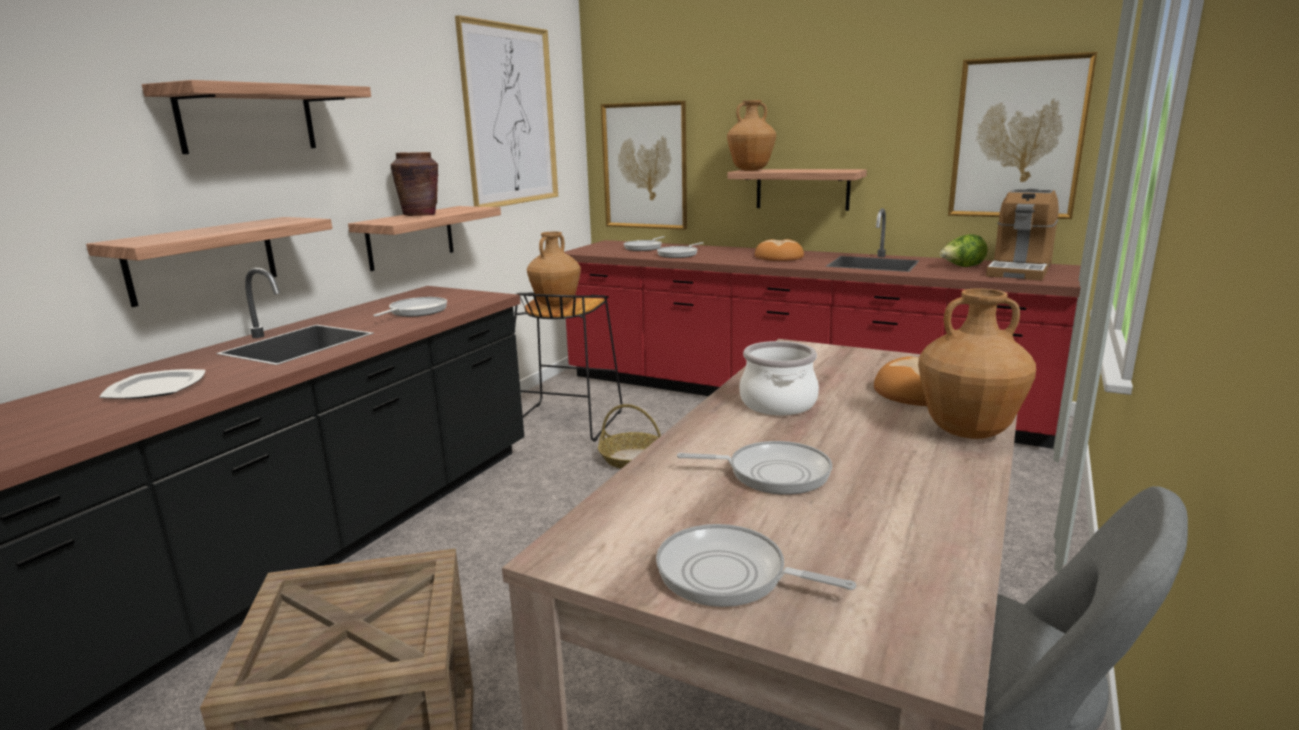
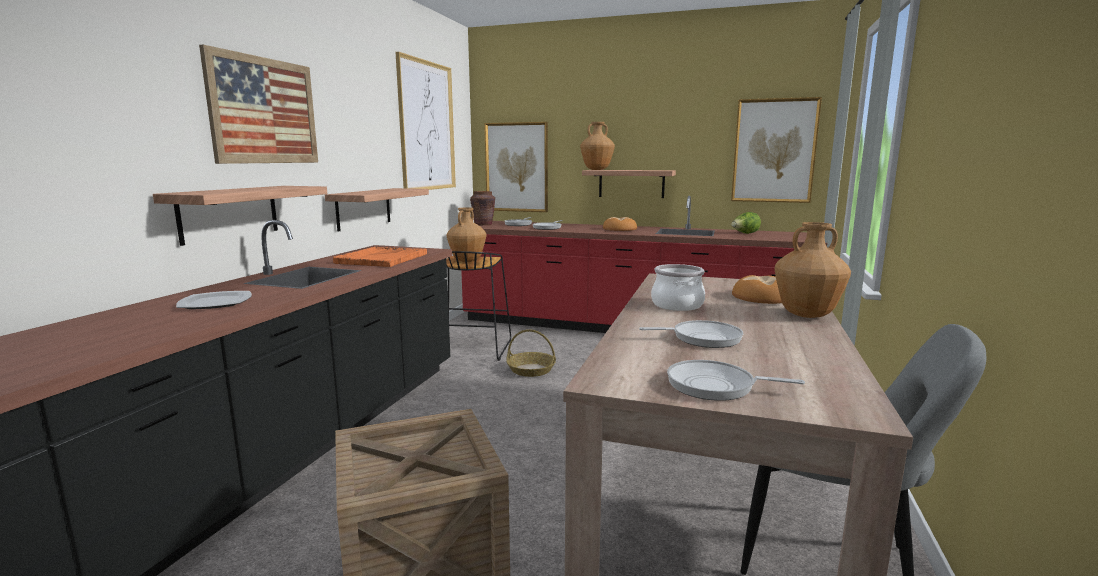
camera: 10 degrees left, 5 degrees down
shelf [142,80,371,154] -> picture [199,45,318,164]
frying pan [373,297,447,317] -> orange tray [333,247,427,267]
brown vase [390,152,438,216] -> brown vase moved to [470,191,495,225]
coffee machine [986,188,1059,281] -> none

